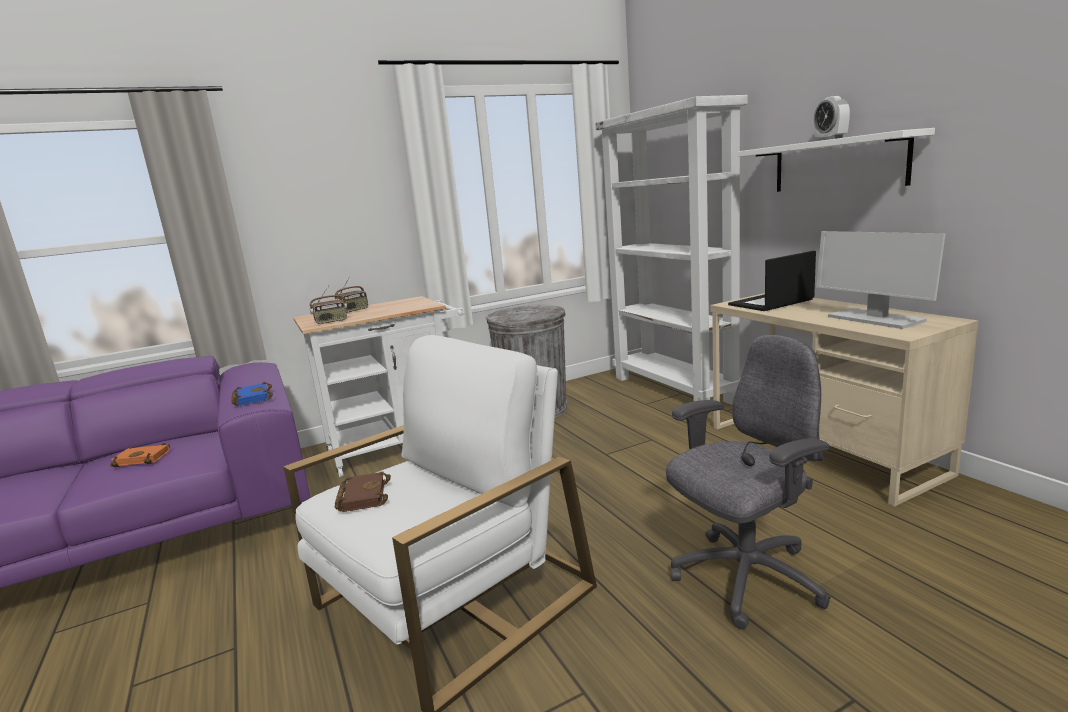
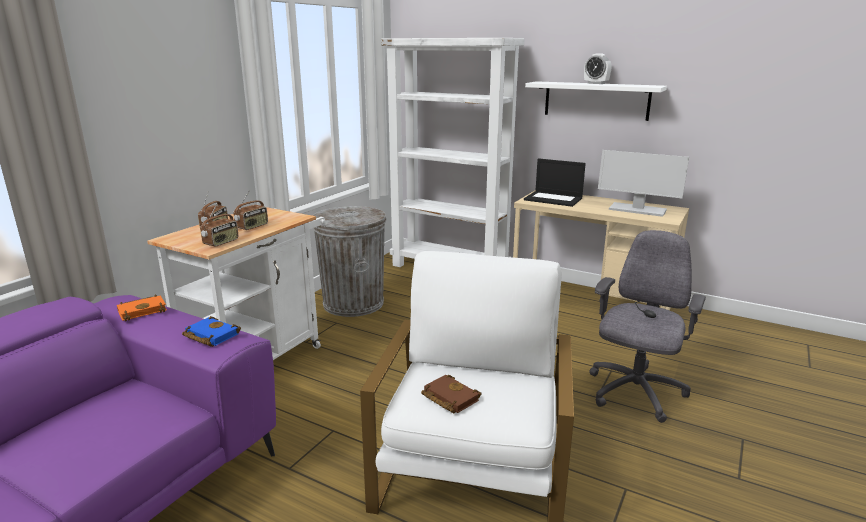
camera: 35 degrees left, 5 degrees up
orange book [110,443,170,467] -> orange book moved to [117,294,167,321]
laptop [728,251,816,311] -> laptop turned 90 degrees counterclockwise [524,158,586,207]
none -> radio [233,192,268,230]

